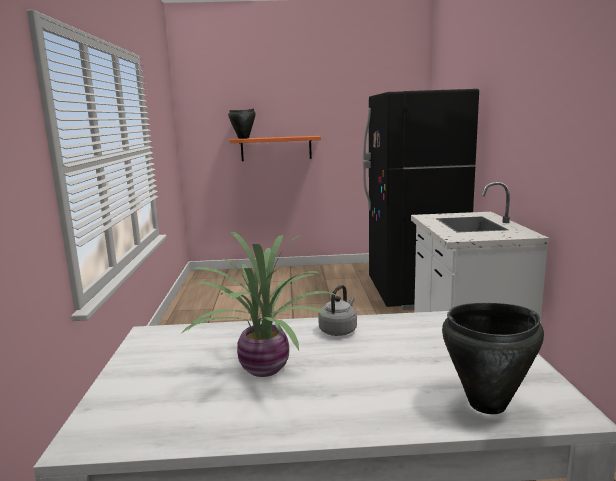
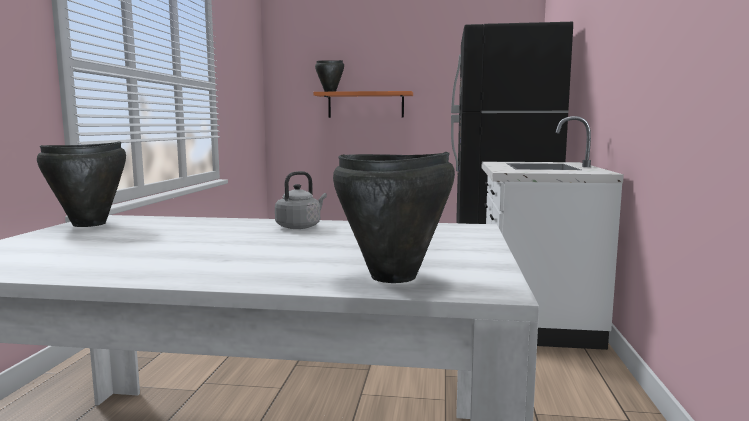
camera: 10 degrees right, 5 degrees down
potted plant [181,232,335,377] -> none
none -> black cooking pot [37,141,126,227]

